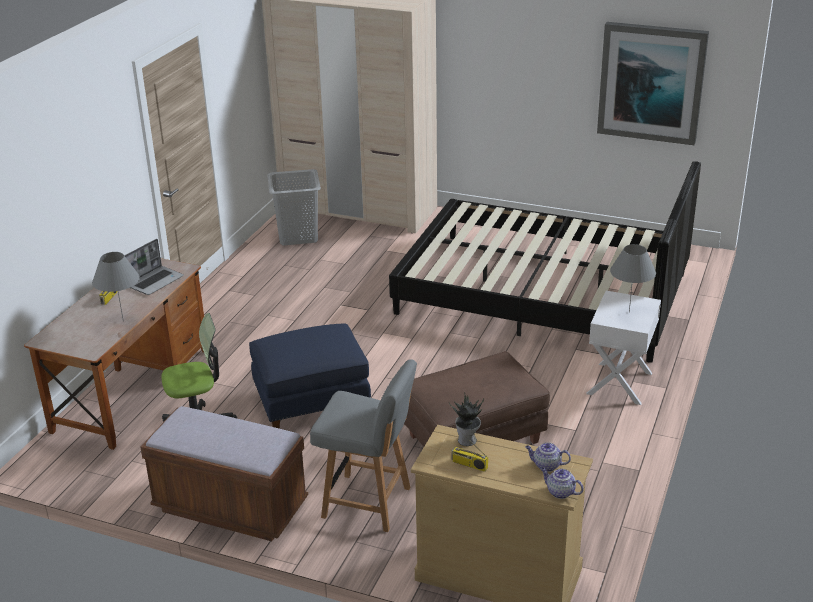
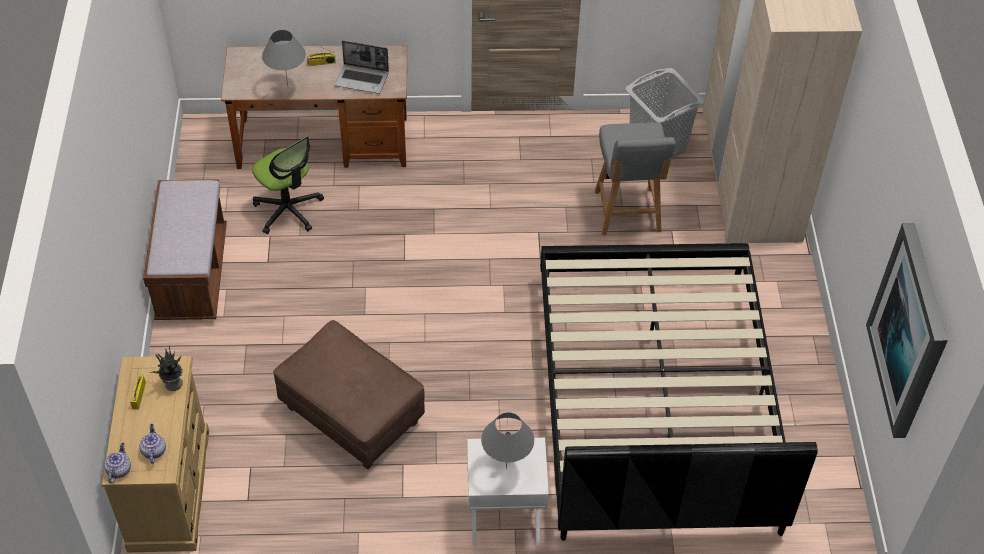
camera: 65 degrees right, 20 degrees up
blue ottoman [249,324,371,429] -> none
grey chair [310,359,417,532] -> grey chair moved to [595,122,675,235]

